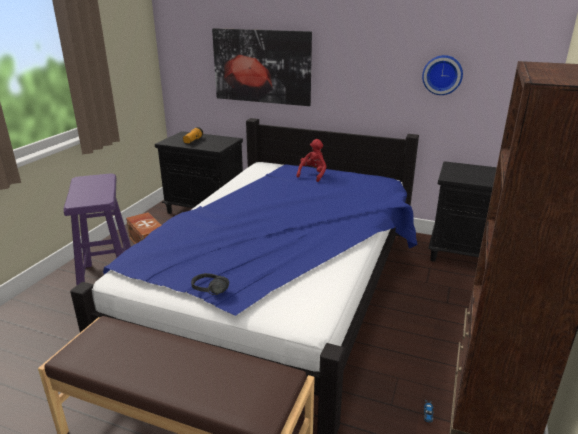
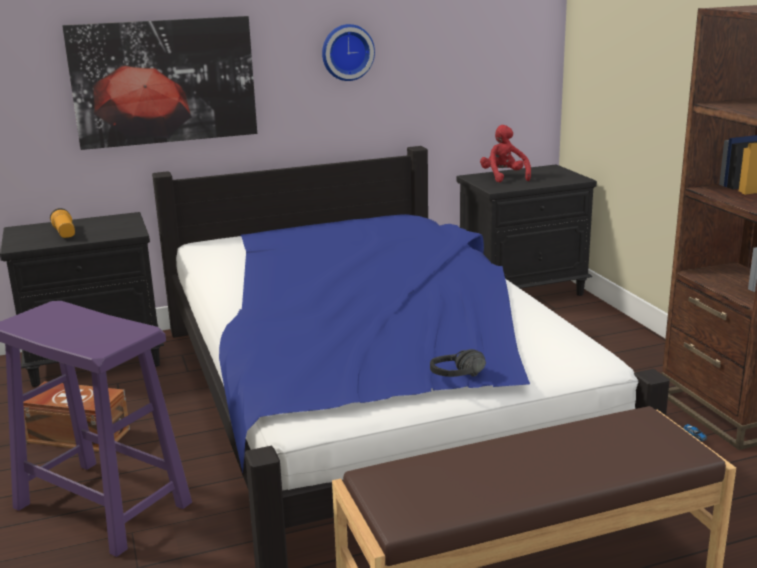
camera: 40 degrees left, 5 degrees down
red plush toy [296,139,327,182] -> red plush toy moved to [480,125,531,183]
wall clock [422,55,463,95] -> wall clock moved to [322,24,375,81]

